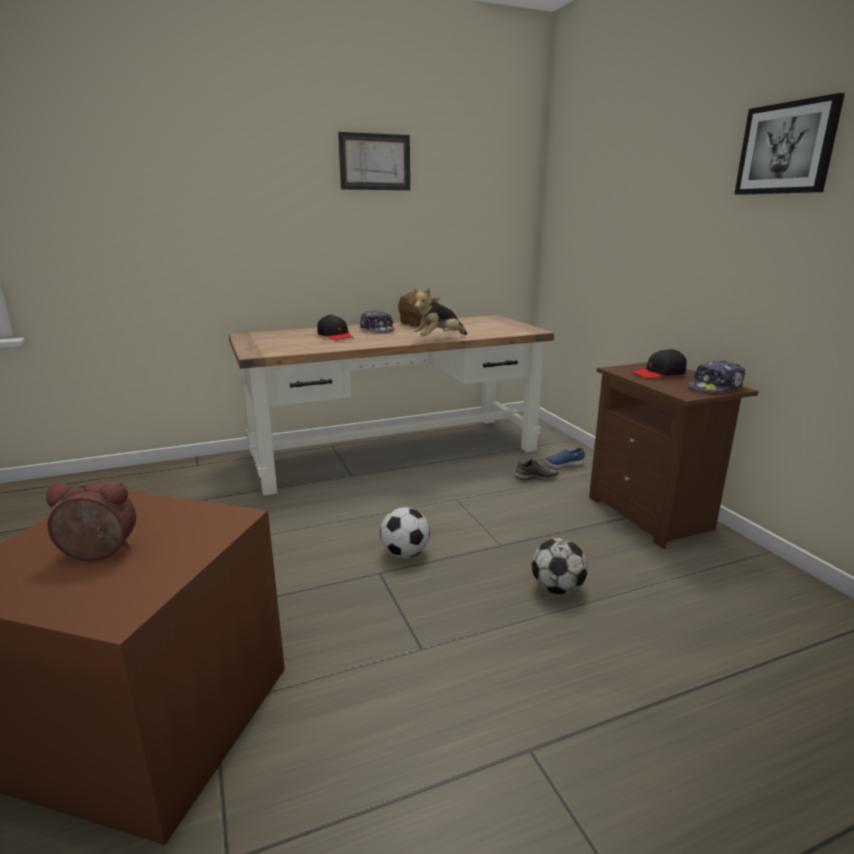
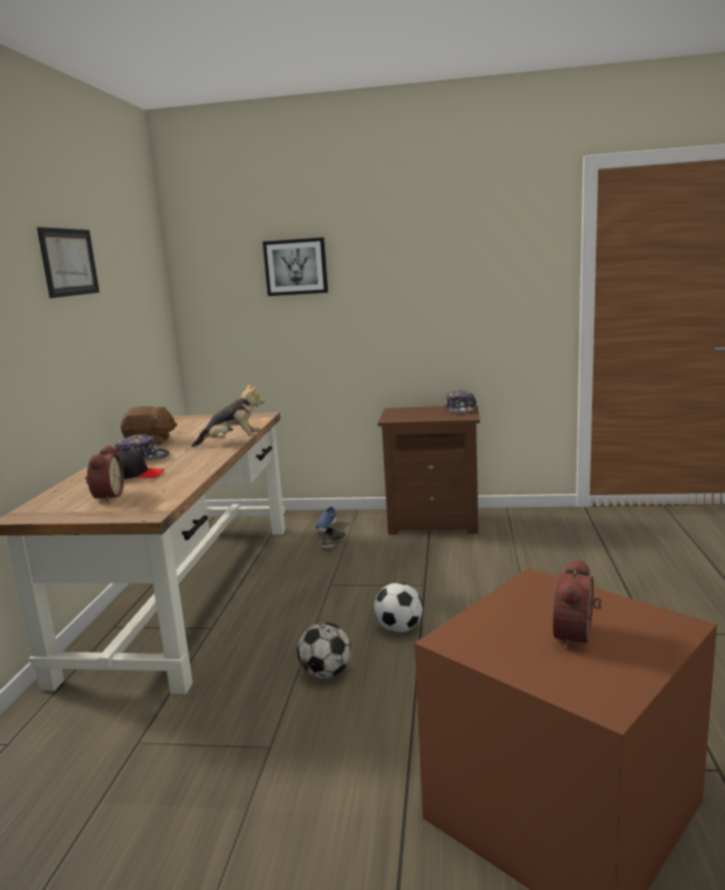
camera: 60 degrees left, 5 degrees down
plush toy [413,288,467,336] -> plush toy turned 90 degrees counterclockwise [192,383,265,447]
football [532,538,588,595] -> football moved to [297,622,351,679]
black cap [632,349,687,379] -> none
picture [734,93,845,195] -> picture moved to [263,237,328,296]
none -> alarm clock [86,445,124,503]

